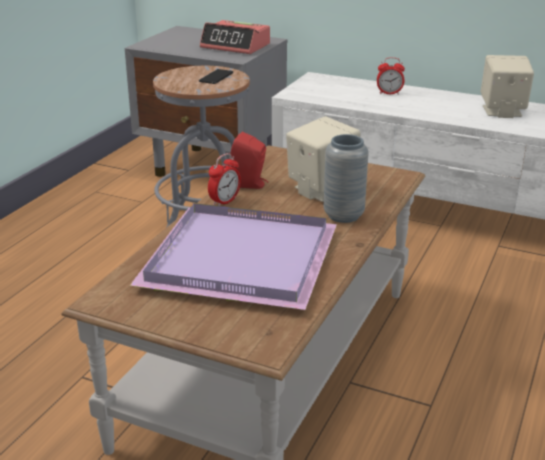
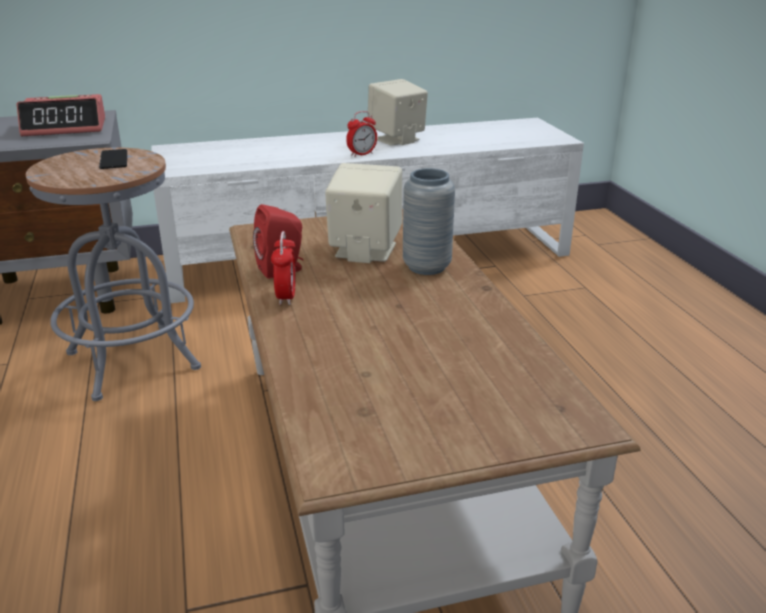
camera: 40 degrees left, 0 degrees up
purple tray [130,203,337,310] -> none
alarm clock [377,57,405,95] -> alarm clock moved to [346,111,377,157]

